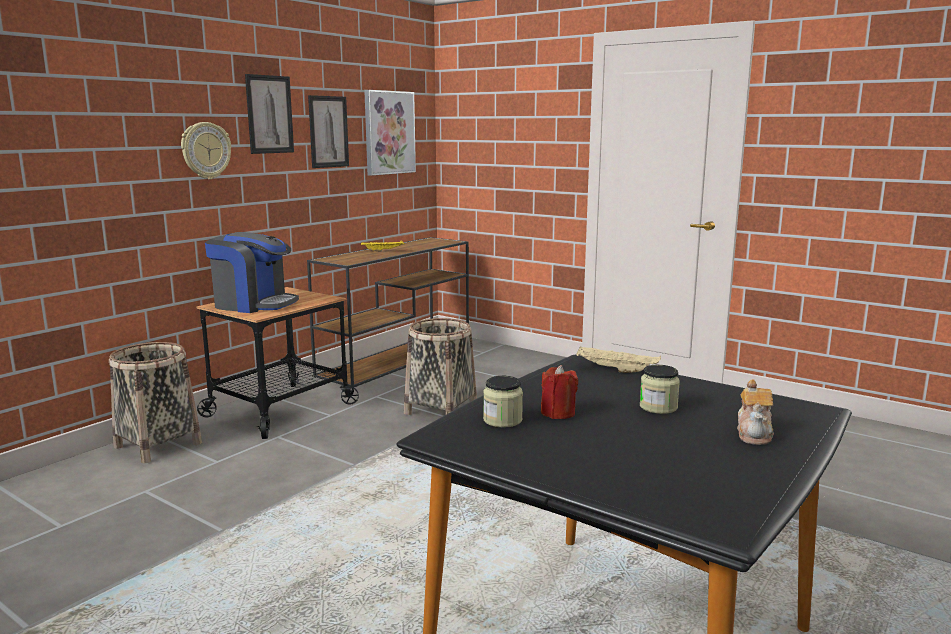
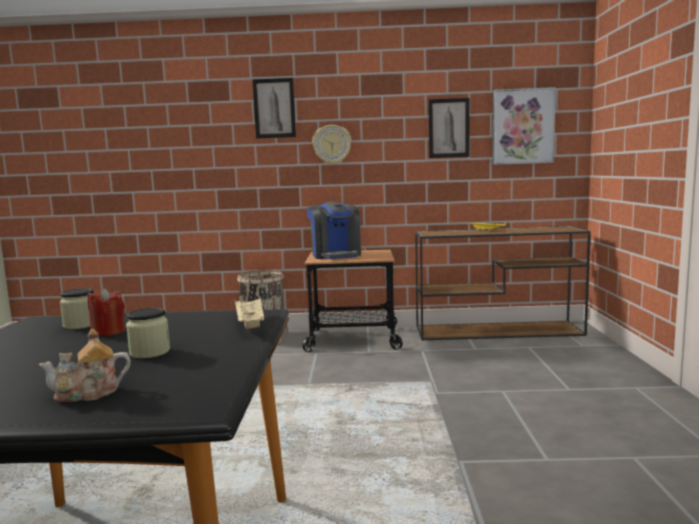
camera: 55 degrees right, 5 degrees down
picture [245,74,294,154] -> picture moved to [252,78,296,138]
basket [404,318,477,415] -> none

